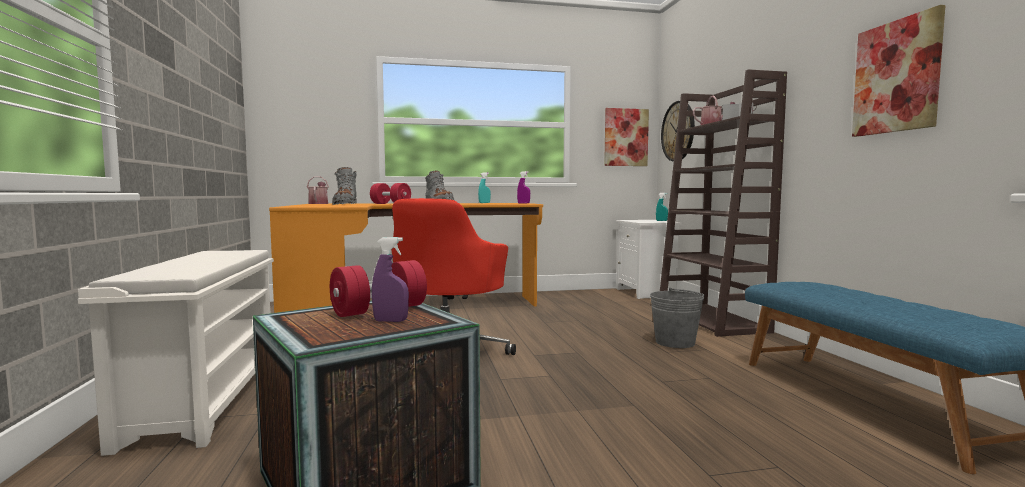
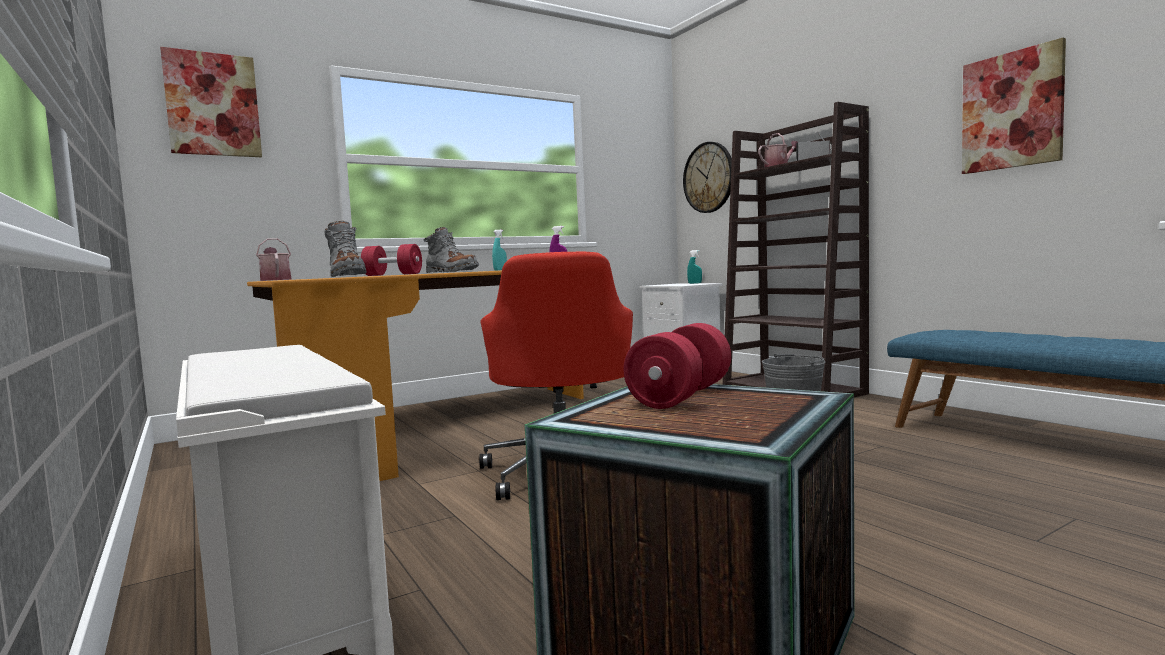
camera: 20 degrees left, 0 degrees up
purple spray bottle [372,237,409,322] -> none
picture [604,108,649,166] -> picture moved to [160,47,262,157]

